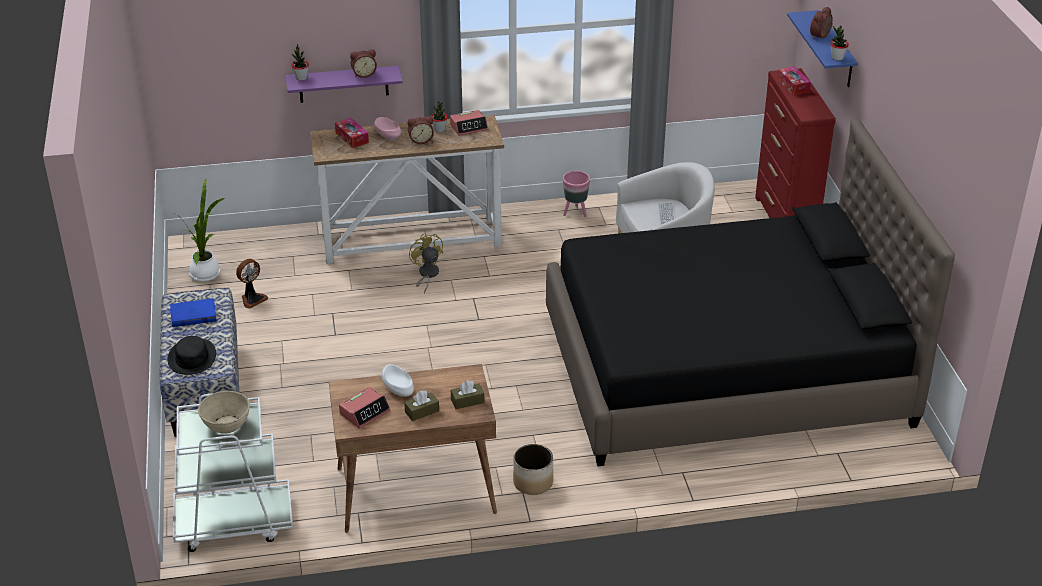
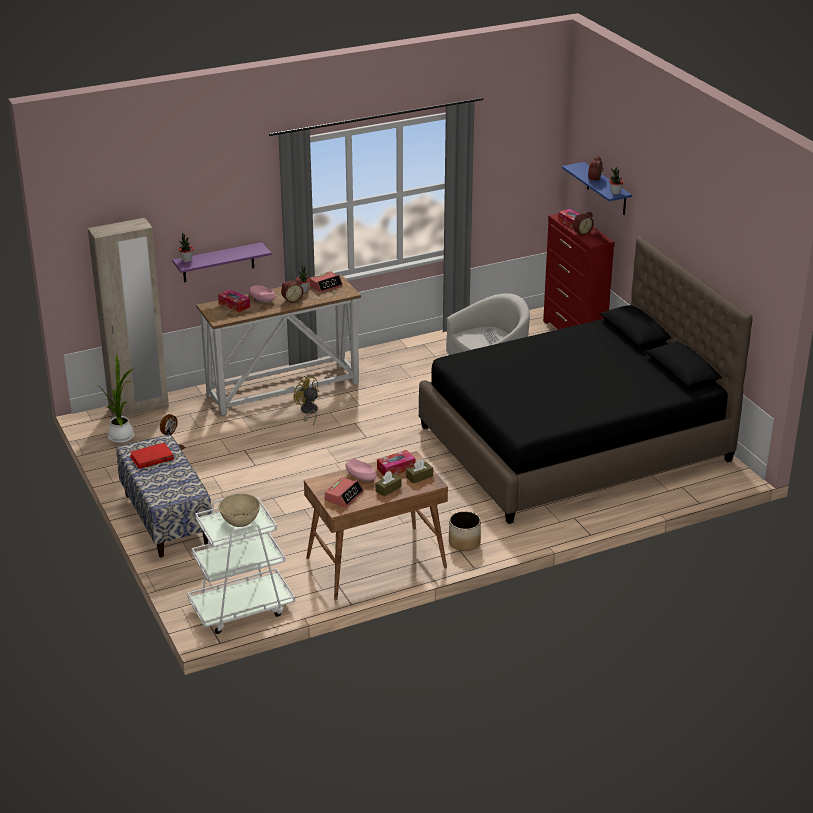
camera: 15 degrees left, 5 degrees down
black hat [167,336,216,375] -> none
blue book [170,298,217,327] -> red book [130,442,174,469]
alarm clock [350,49,377,78] -> alarm clock moved to [573,212,594,236]
white bowl [381,364,414,397] -> pink bowl [346,459,377,482]
pink planter [563,171,590,217] -> none
none -> beige wardrobe [88,218,169,417]
none -> tissue box [377,450,415,475]

